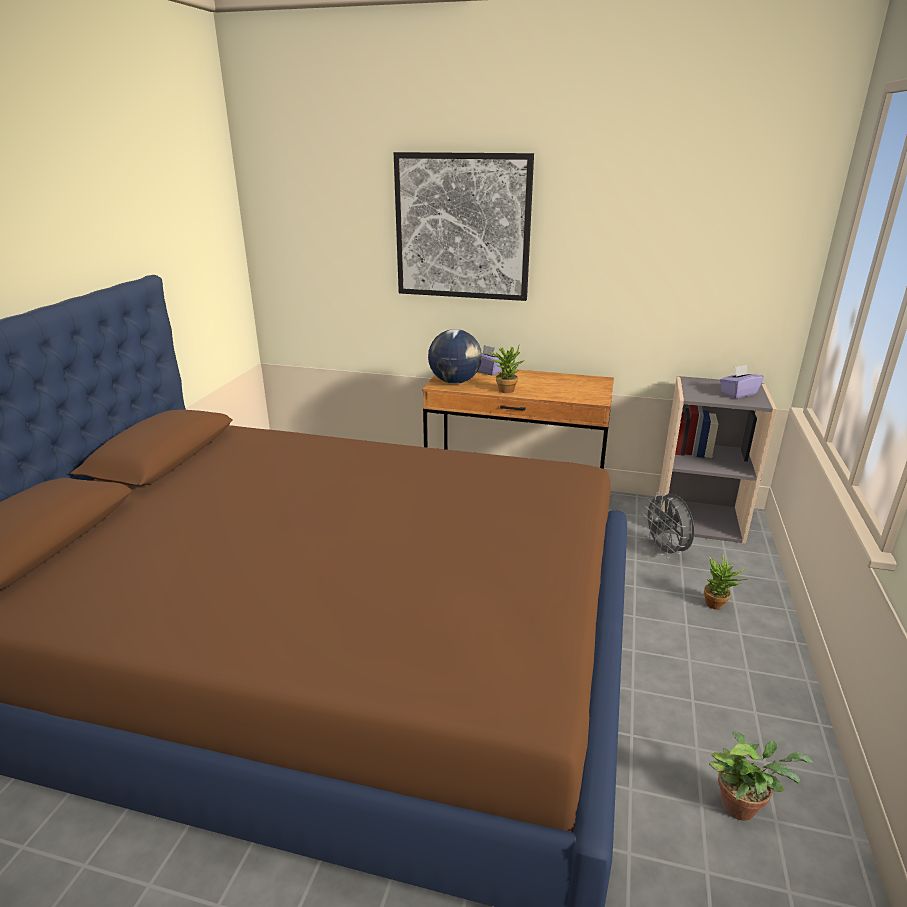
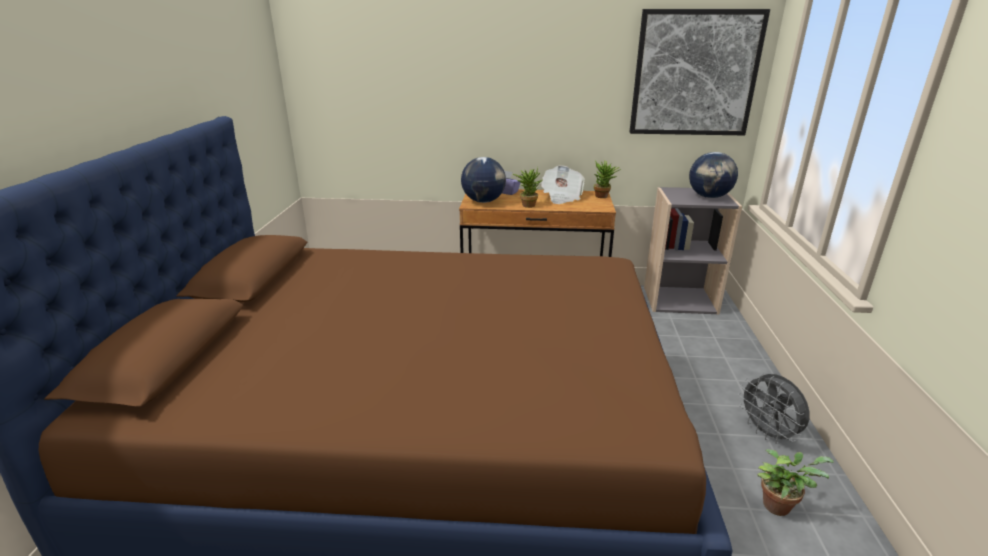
camera: 10 degrees left, 0 degrees up
picture [394,152,534,301] -> picture moved to [630,9,770,135]
grey fan [643,491,694,558] -> grey fan moved to [738,373,810,444]
potted plant [704,554,748,610] -> potted plant moved to [594,160,621,198]
purple tissue box [720,365,764,398] -> globe [689,152,738,198]
none -> newspaper [540,165,585,204]

